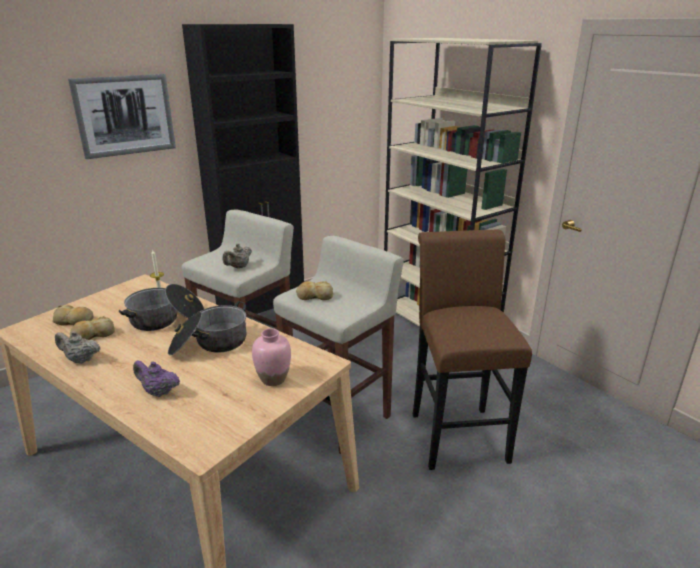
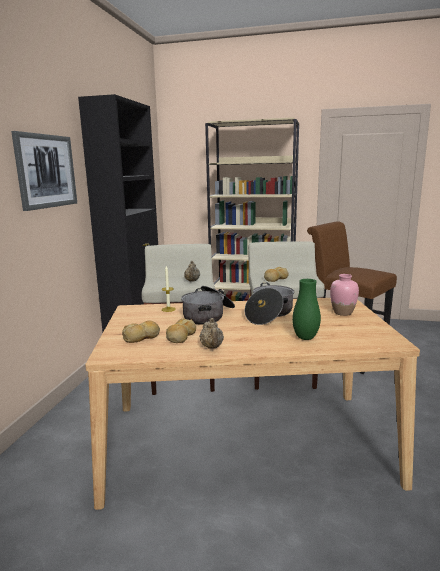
camera: 40 degrees left, 10 degrees down
beige teapot [55,331,100,364] -> beige teapot turned 75 degrees counterclockwise [199,318,224,349]
purple teapot [133,361,180,397] -> green vase [292,279,321,340]

